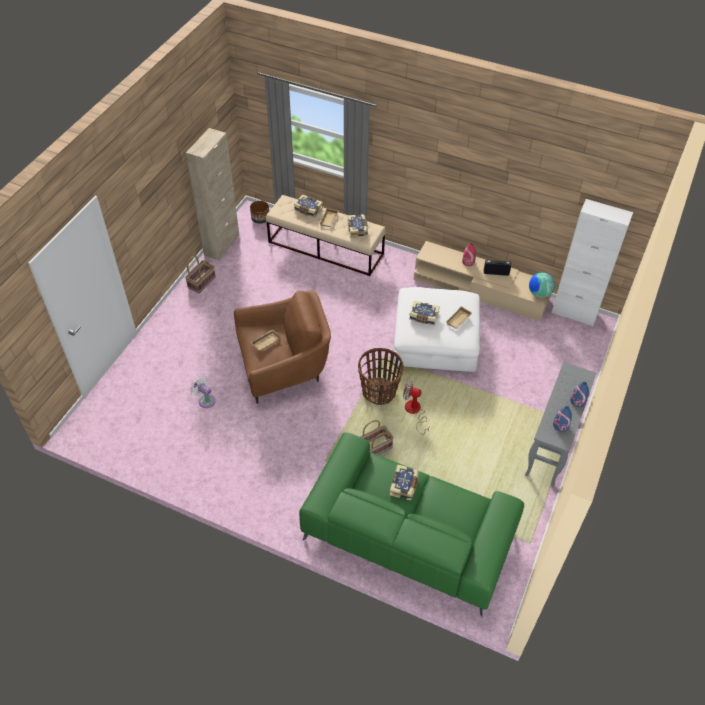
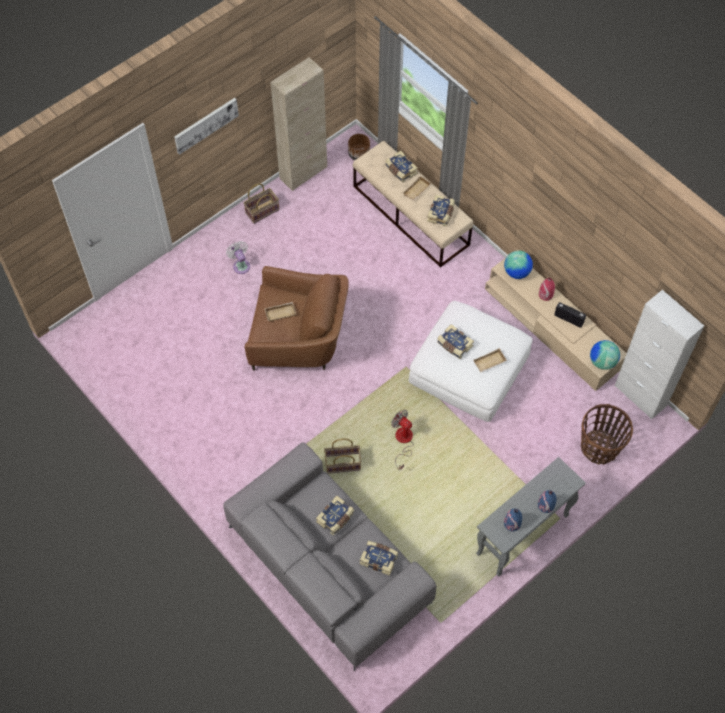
camera: 25 degrees right, 10 degrees up
white fan [191,375,216,408] -> white fan moved to [226,241,250,274]
green sofa [299,432,524,617] -> grey sofa [223,442,436,671]
basket [358,348,404,405] -> basket moved to [581,404,633,465]
none -> picture [174,98,239,155]
none -> book [360,541,398,576]
none -> globe [504,251,533,279]

